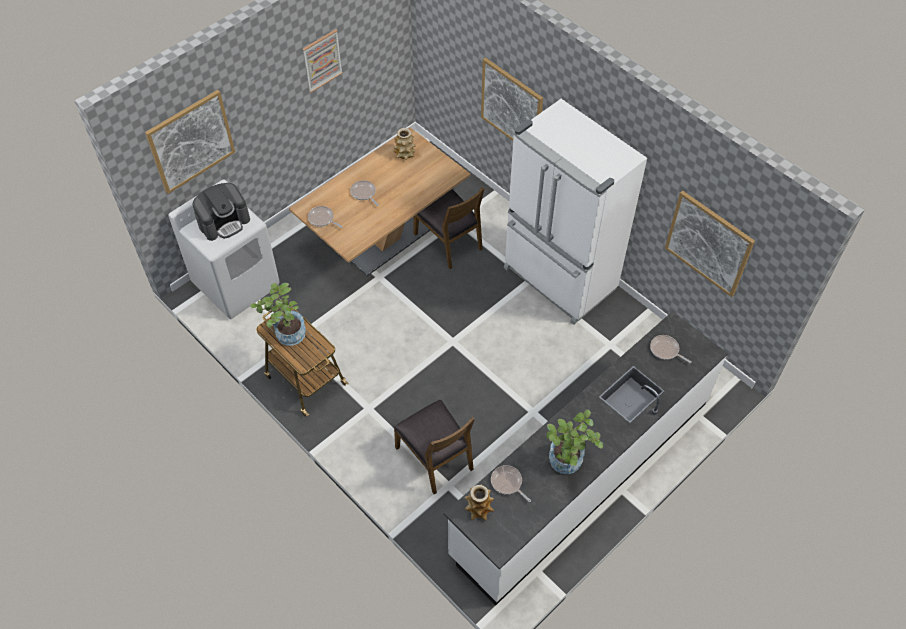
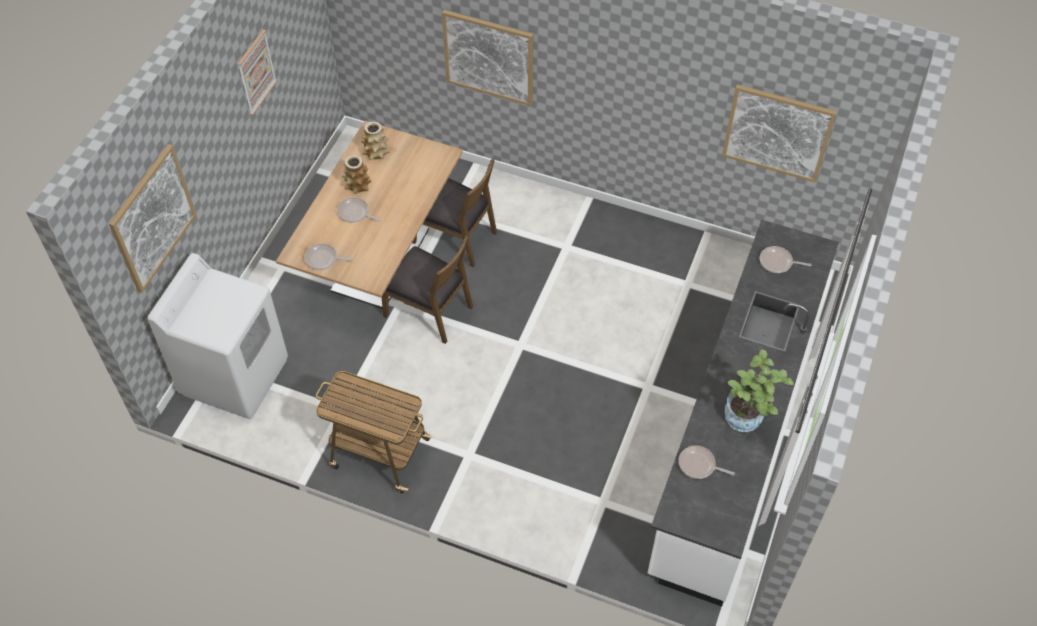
camera: 25 degrees left, 0 degrees up
coffee machine [193,183,250,241] -> none
potted plant [250,283,306,346] -> none
brown chair [394,399,475,494] -> brown chair moved to [382,236,473,344]
vase [465,484,494,521] -> vase moved to [341,155,372,194]
white fridge [504,99,647,325] -> none

